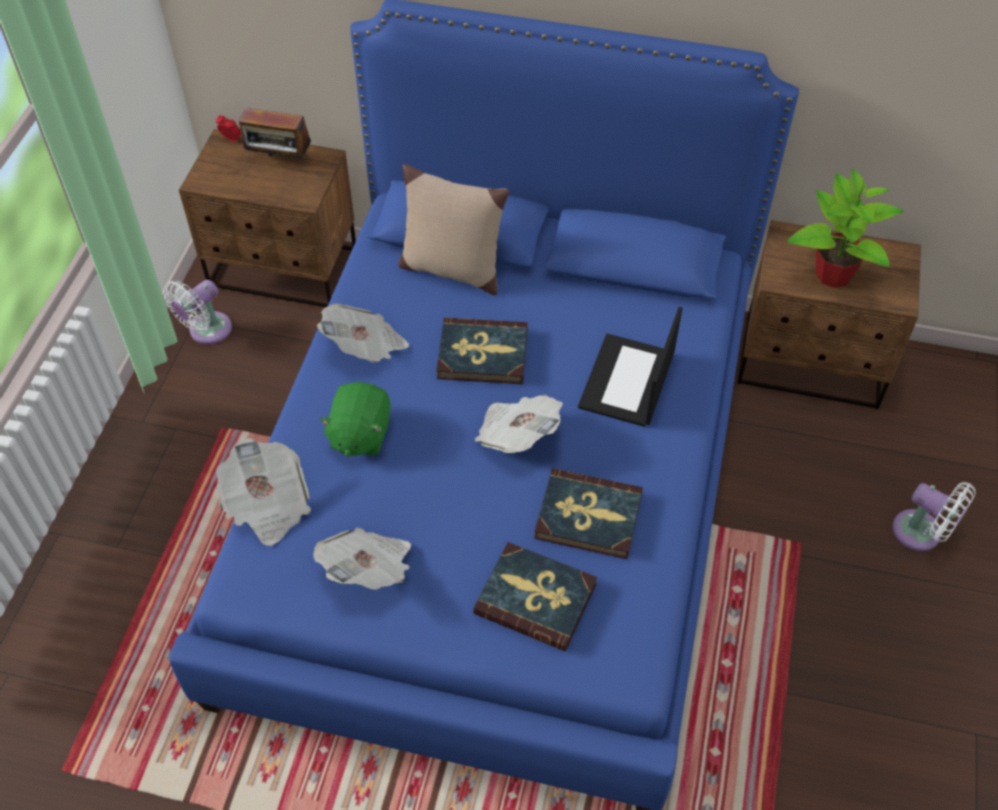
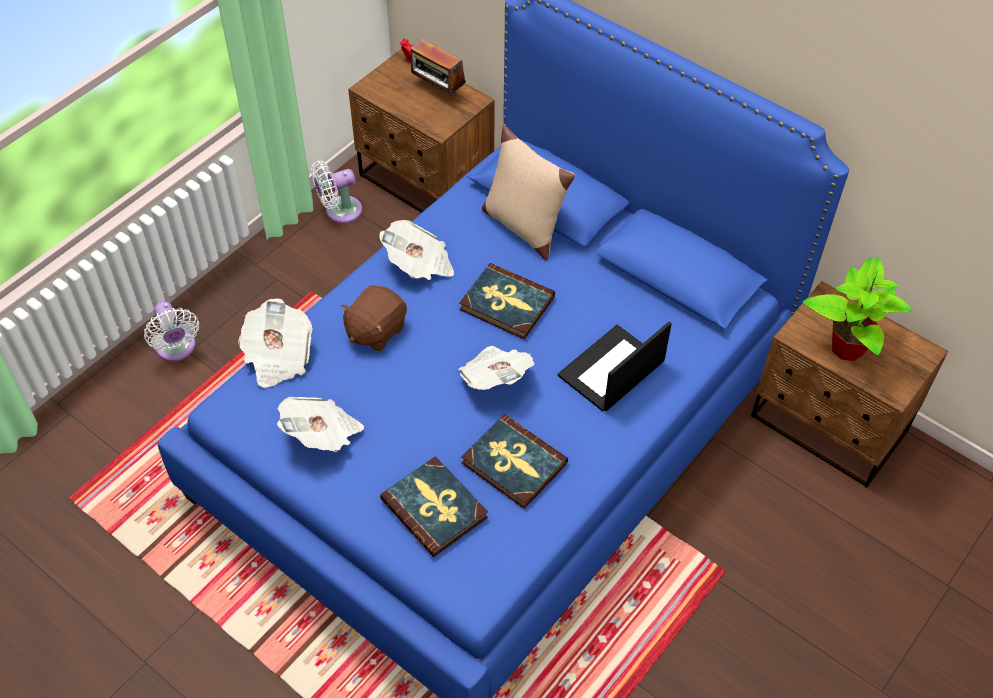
camera: 25 degrees right, 0 degrees up
green plush toy [319,382,391,457] -> brown plush toy [341,285,407,351]
white fan [892,482,976,551] -> white fan moved to [144,301,199,362]

